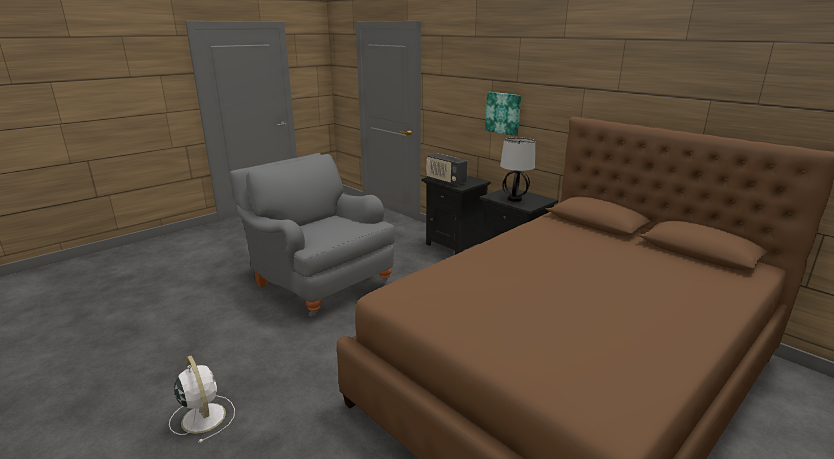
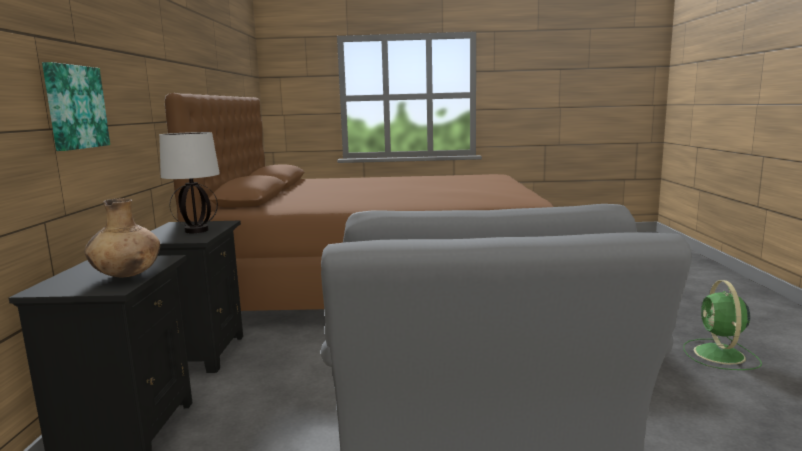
camera: 135 degrees left, 10 degrees down
white fan [169,356,235,443] -> green fan [683,280,762,370]
radio [426,153,468,185] -> brown vase [85,199,160,277]

